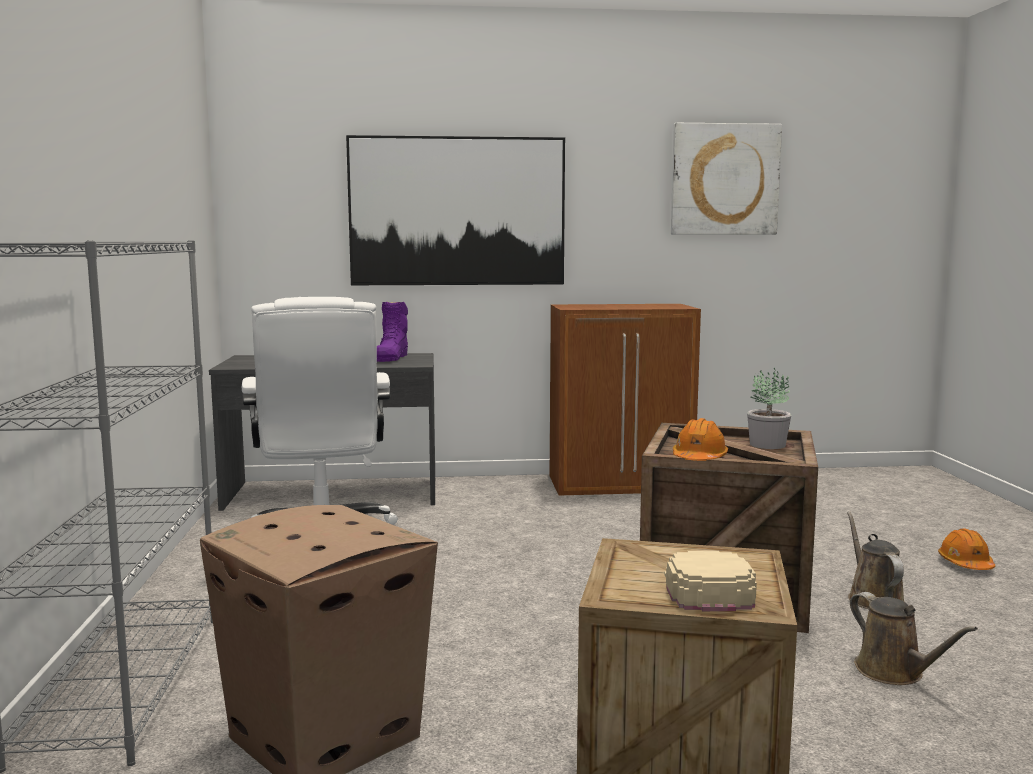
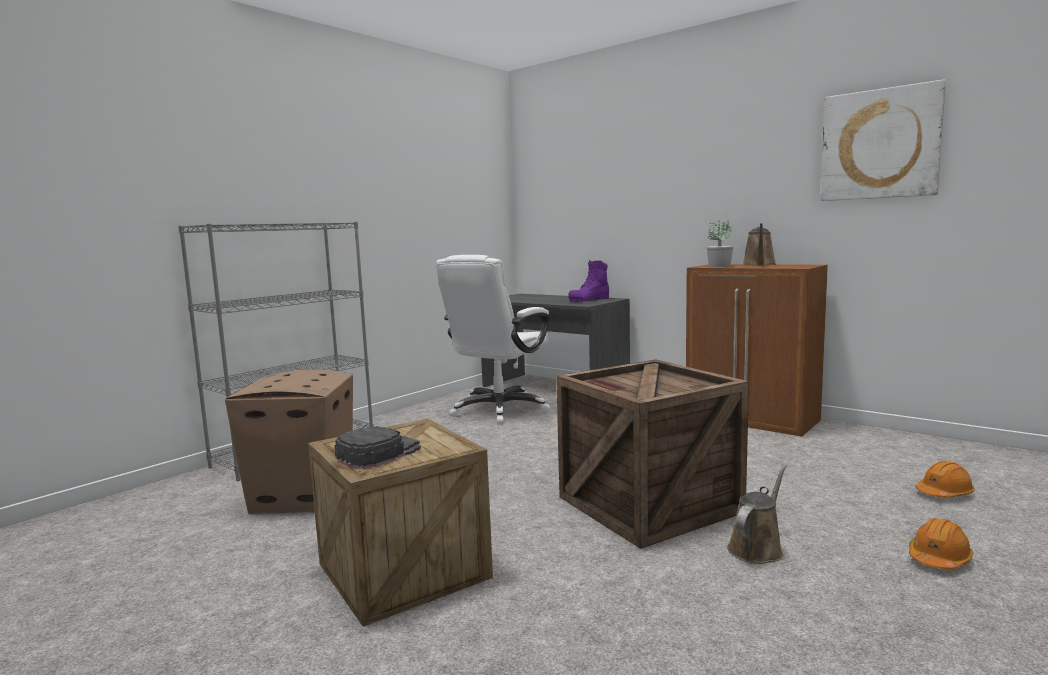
camera: 45 degrees right, 0 degrees up
picture [346,135,565,285] -> none
beige cap [664,551,757,611] -> black cap [334,426,421,469]
orange hard hat [673,418,728,461] -> orange hard hat moved to [916,461,975,497]
potted plant [747,367,791,449] -> potted plant moved to [707,220,733,267]
brown watering can [850,592,978,685] -> brown watering can moved to [742,223,775,266]

